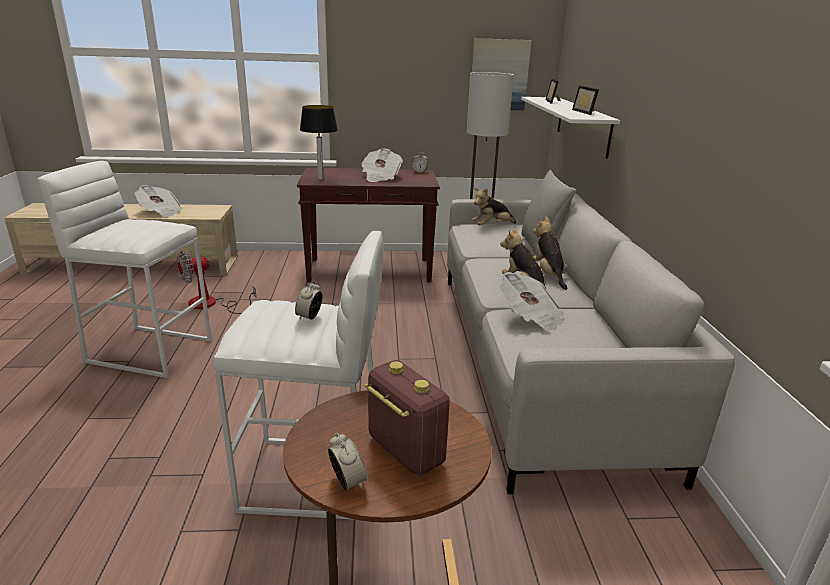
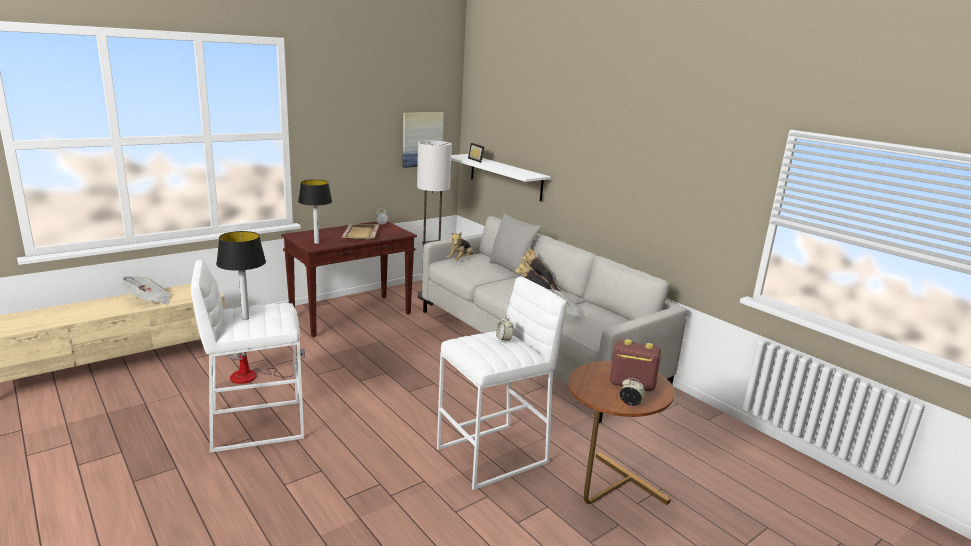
camera: 35 degrees left, 5 degrees down
newspaper [361,148,403,182] -> beige tray [341,224,379,240]
picture frame [572,85,599,115] -> none
none -> table lamp [216,231,266,320]

